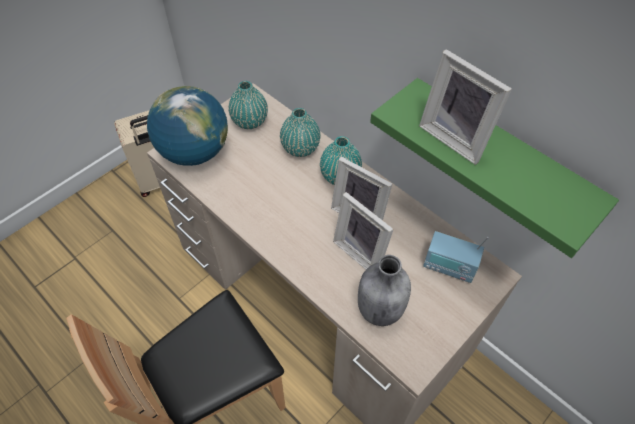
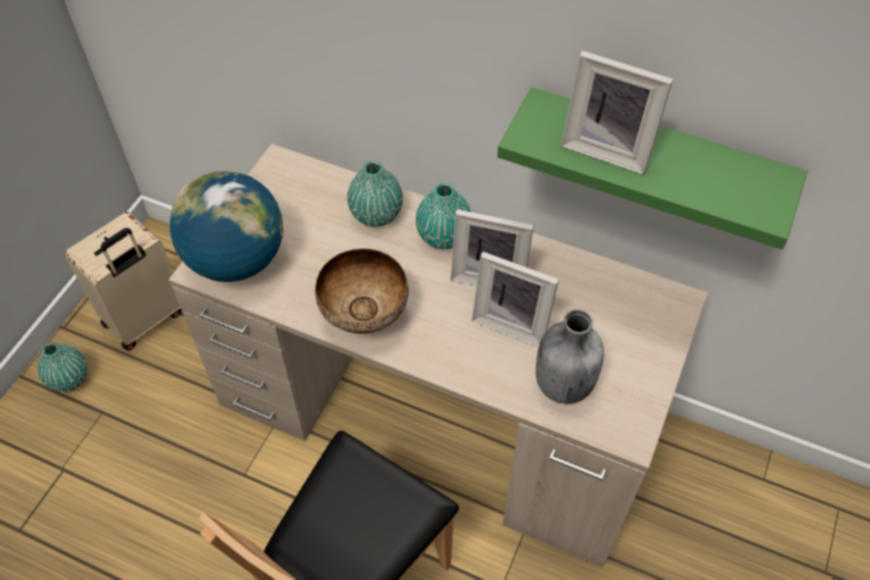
camera: 20 degrees left, 0 degrees up
turquoise vase [228,81,268,129] -> turquoise vase moved to [37,342,88,392]
radio [423,231,489,283] -> none
none -> bowl [315,248,409,334]

